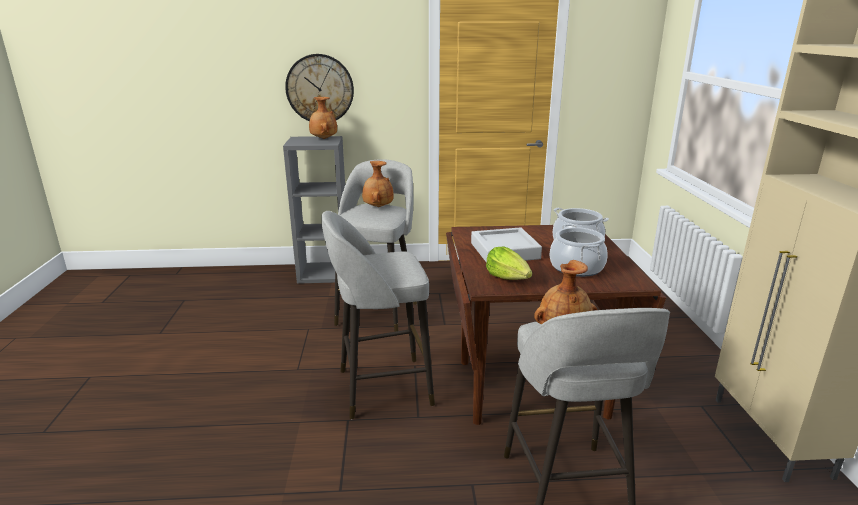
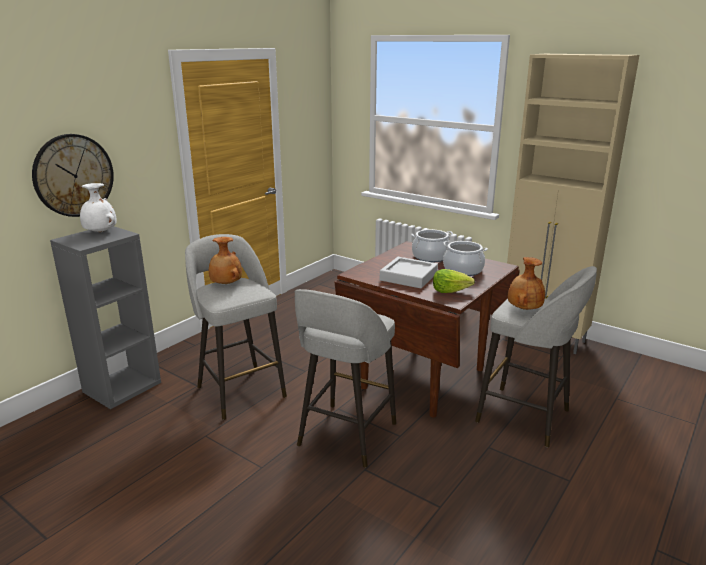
camera: 50 degrees left, 0 degrees up
brown vase [309,97,337,139] -> white vase [80,183,117,232]

